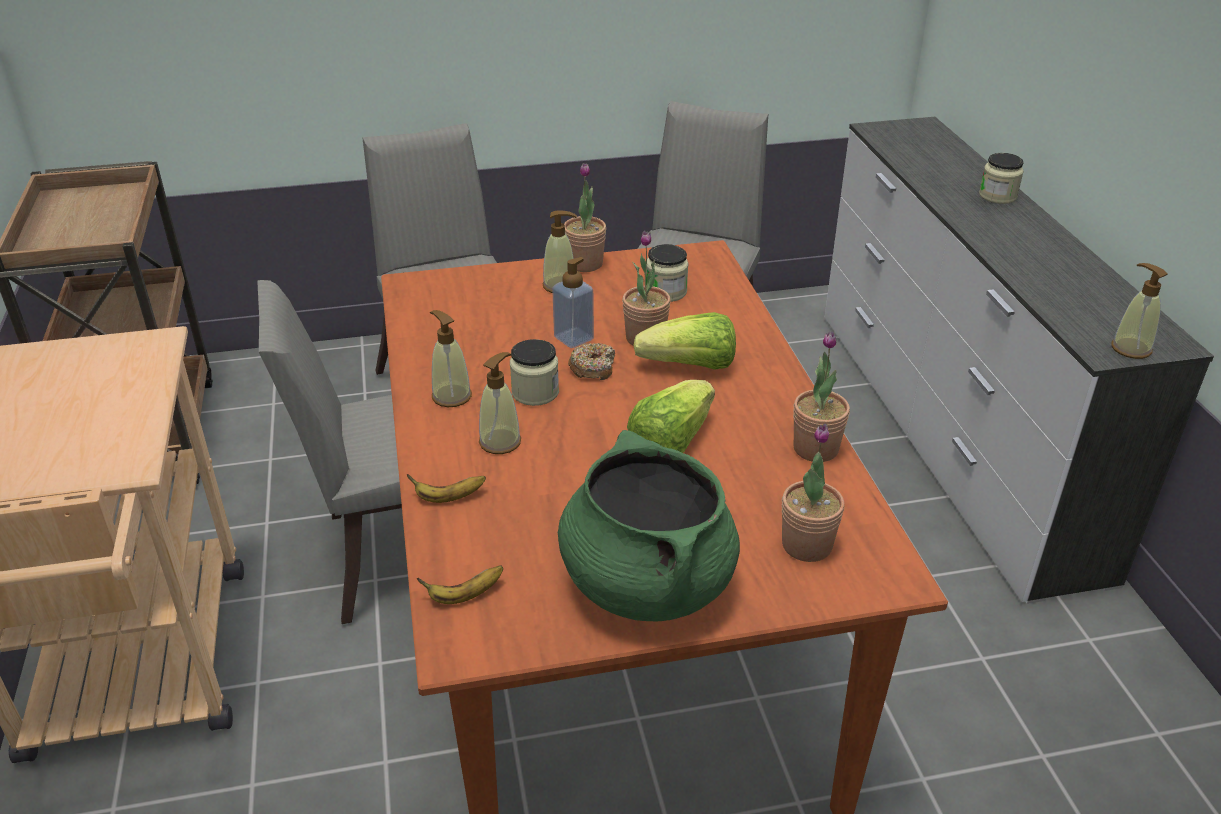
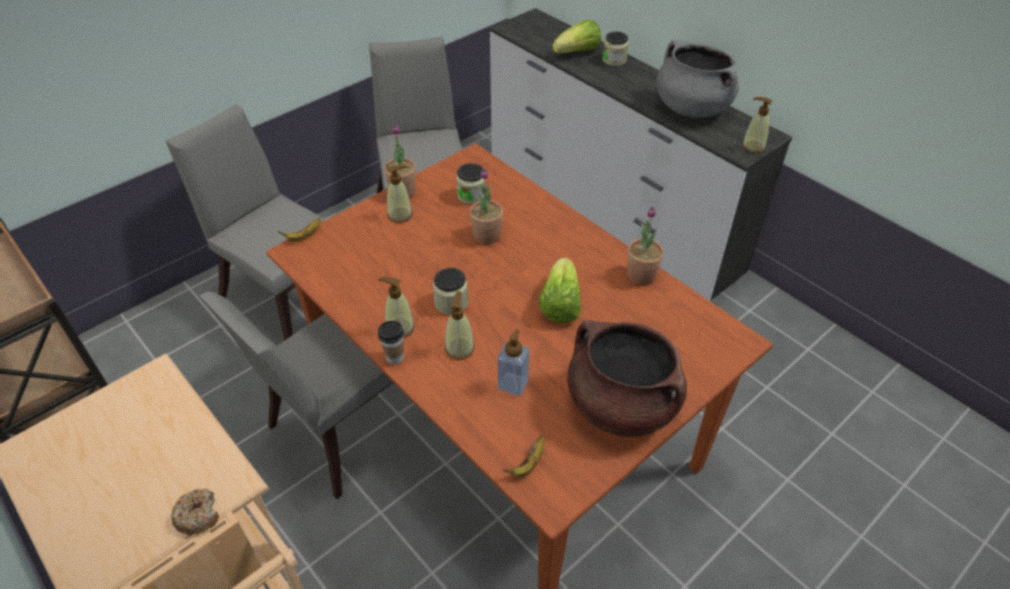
camera: 30 degrees left, 10 degrees up
banana [407,474,486,503] -> banana moved to [278,218,321,242]
soap dispenser [552,257,594,348] -> soap dispenser moved to [498,329,530,396]
green cooking pot [558,430,740,621] -> brown cooking pot [567,320,687,437]
donut [568,343,615,380] -> donut moved to [171,488,219,536]
lettuce [633,312,736,370] -> lettuce moved to [552,20,601,53]
potted plant [782,424,845,562] -> none
none -> cup [378,321,404,365]
none -> grey cooking pot [657,40,739,118]

